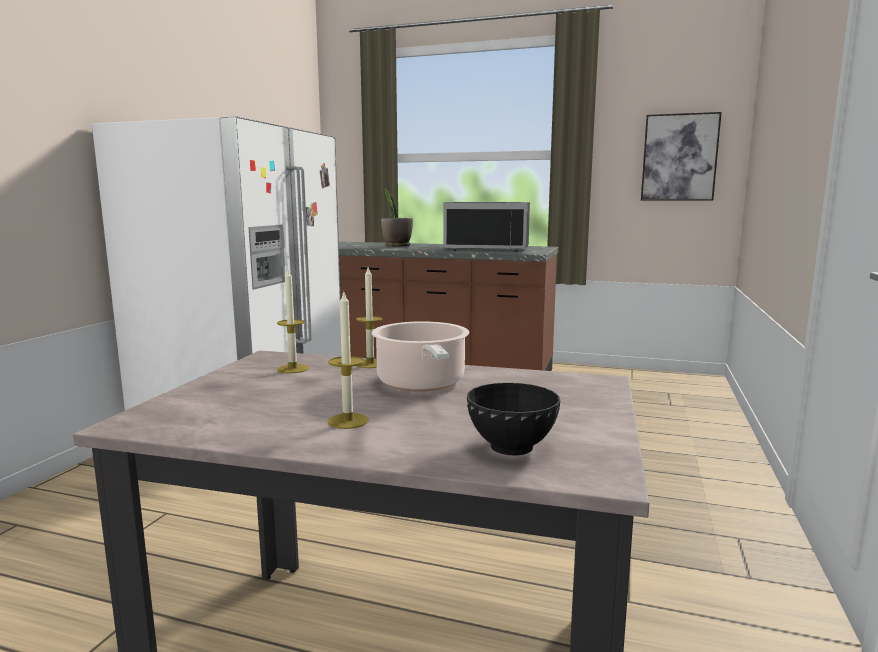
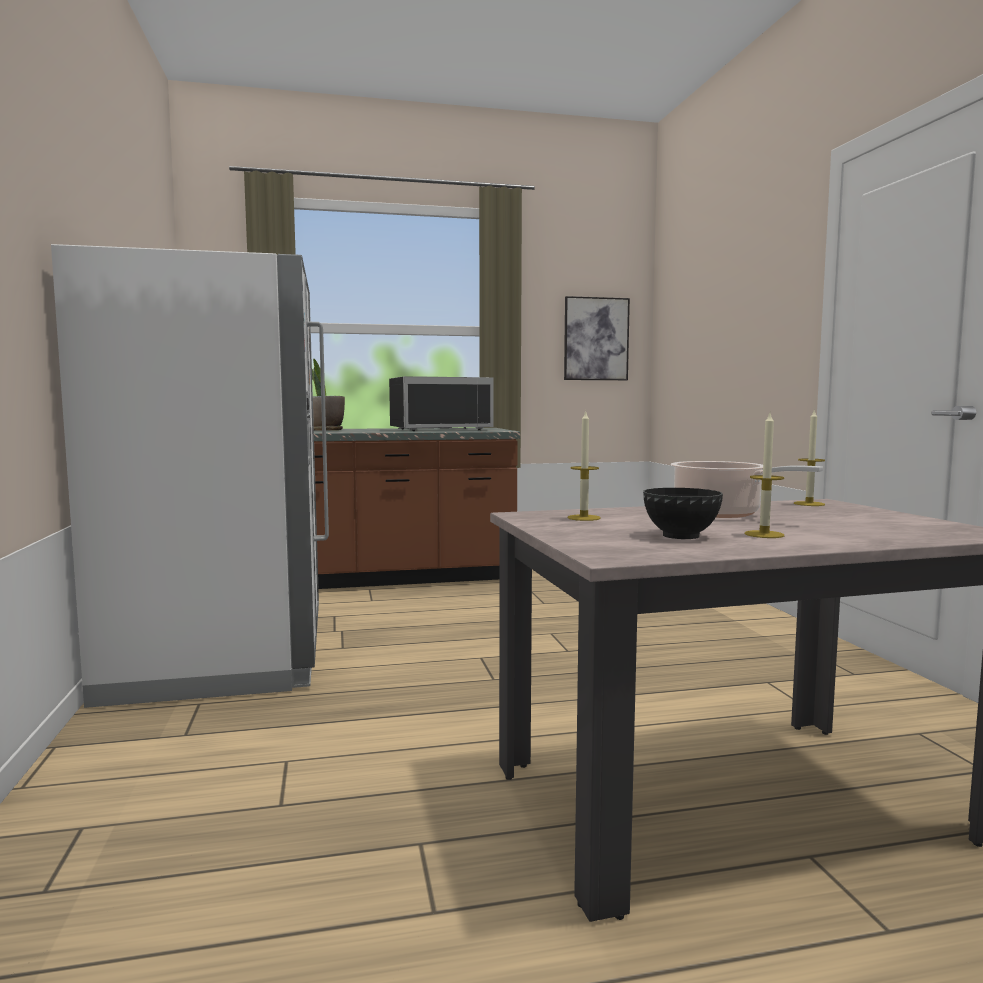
camera: 30 degrees left, 5 degrees down
candle [356,267,383,368] -> candle moved to [794,409,825,506]
black bowl [467,383,560,456] -> black bowl moved to [643,488,723,539]

